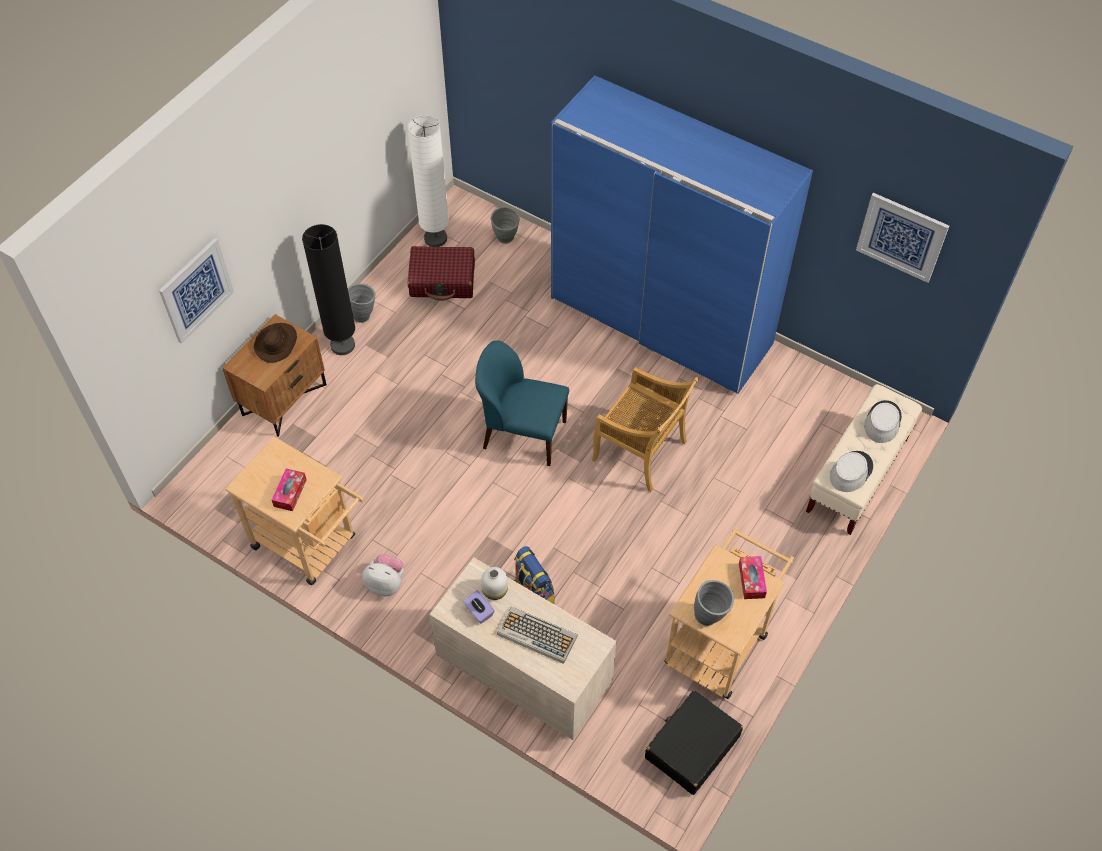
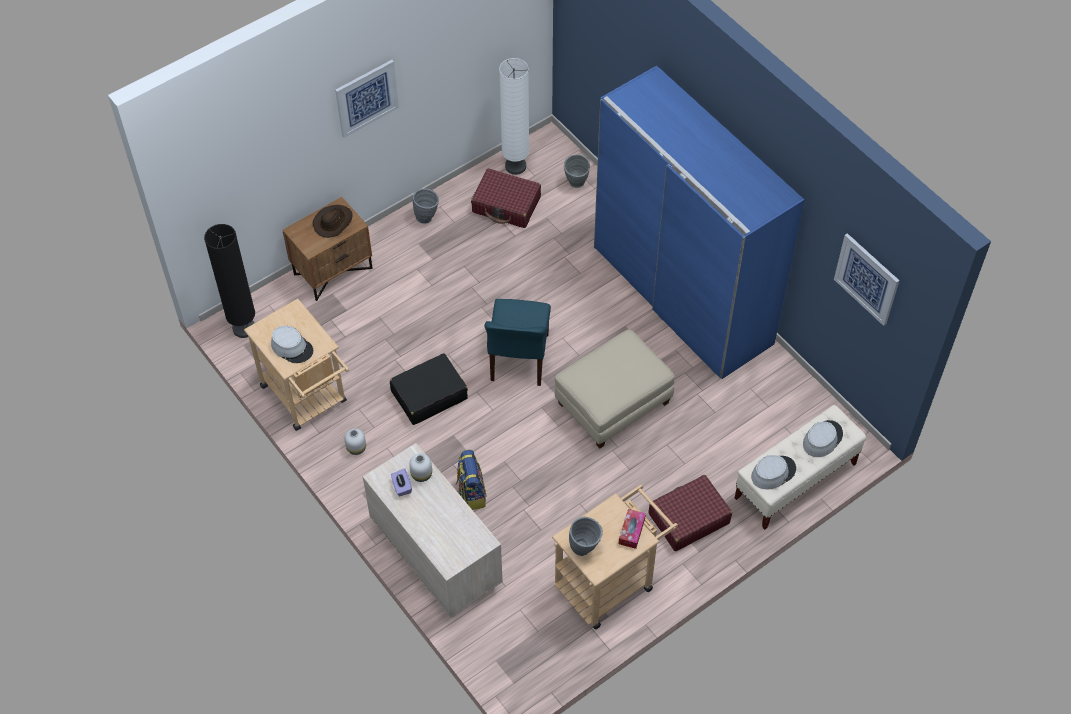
camera: 20 degrees right, 0 degrees up
picture [159,238,234,344] -> picture moved to [335,60,399,138]
tissue box [272,469,307,511] -> grey hat [271,326,313,363]
black floor lamp [302,224,355,355] -> black floor lamp moved to [204,224,255,338]
plush toy [362,554,404,597] -> white vase [345,428,366,455]
blue chair [475,341,569,466] -> blue chair turned 120 degrees counterclockwise [484,299,551,386]
keyboard [497,607,578,664] -> none
beige chair [592,367,699,492] -> beige ottoman [555,329,675,448]
black suitcase [645,690,743,795] -> black suitcase moved to [390,353,468,425]
none -> red suitcase [649,475,732,551]

